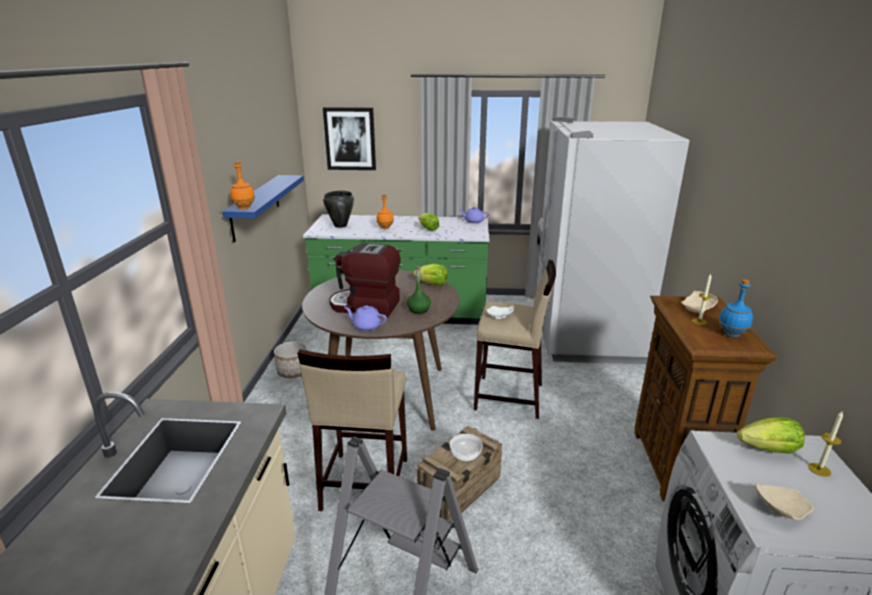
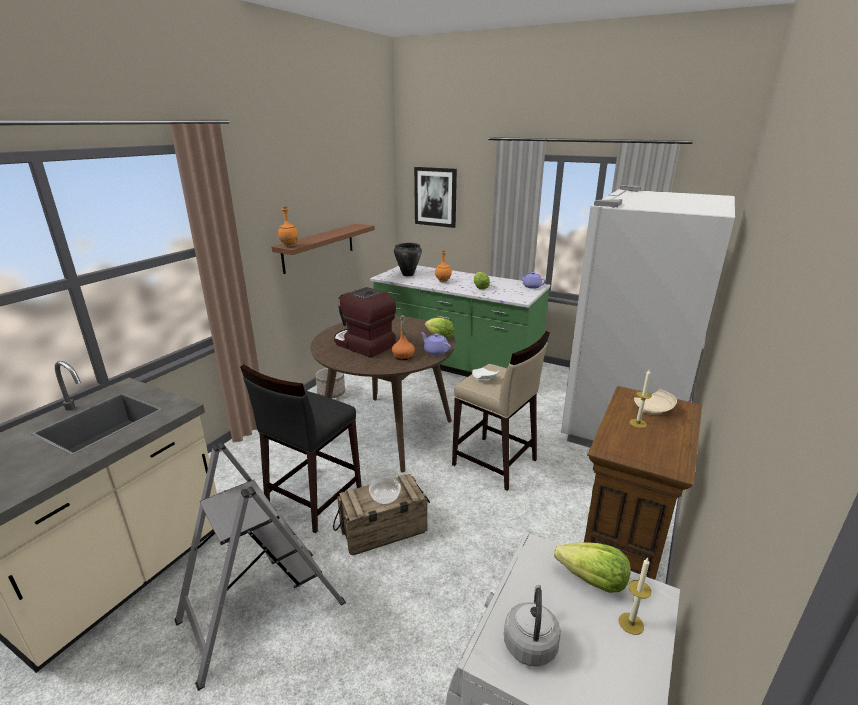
camera: 25 degrees right, 0 degrees up
blue shelf [222,175,304,242] -> brown shelf [272,223,375,274]
beige stool [297,349,407,511] -> black stool [240,365,362,533]
purple teapot [344,306,387,331] -> purple teapot moved to [421,332,451,356]
green bottle [407,266,431,314] -> orange bottle [392,315,415,360]
blue bottle [719,279,753,337] -> none
beige plate [755,483,814,520] -> grey kettle [504,585,561,666]

